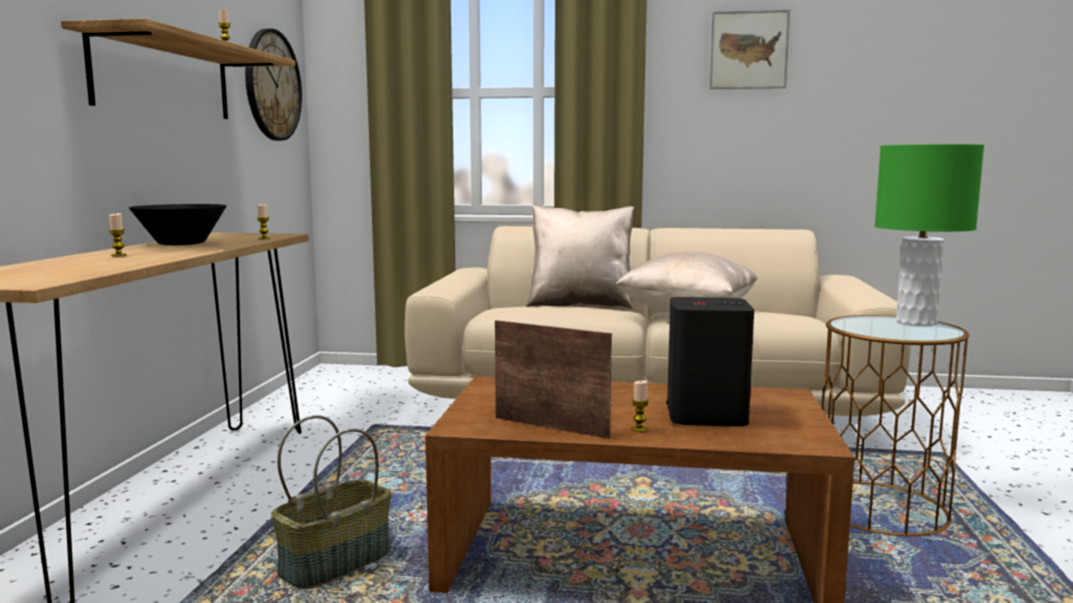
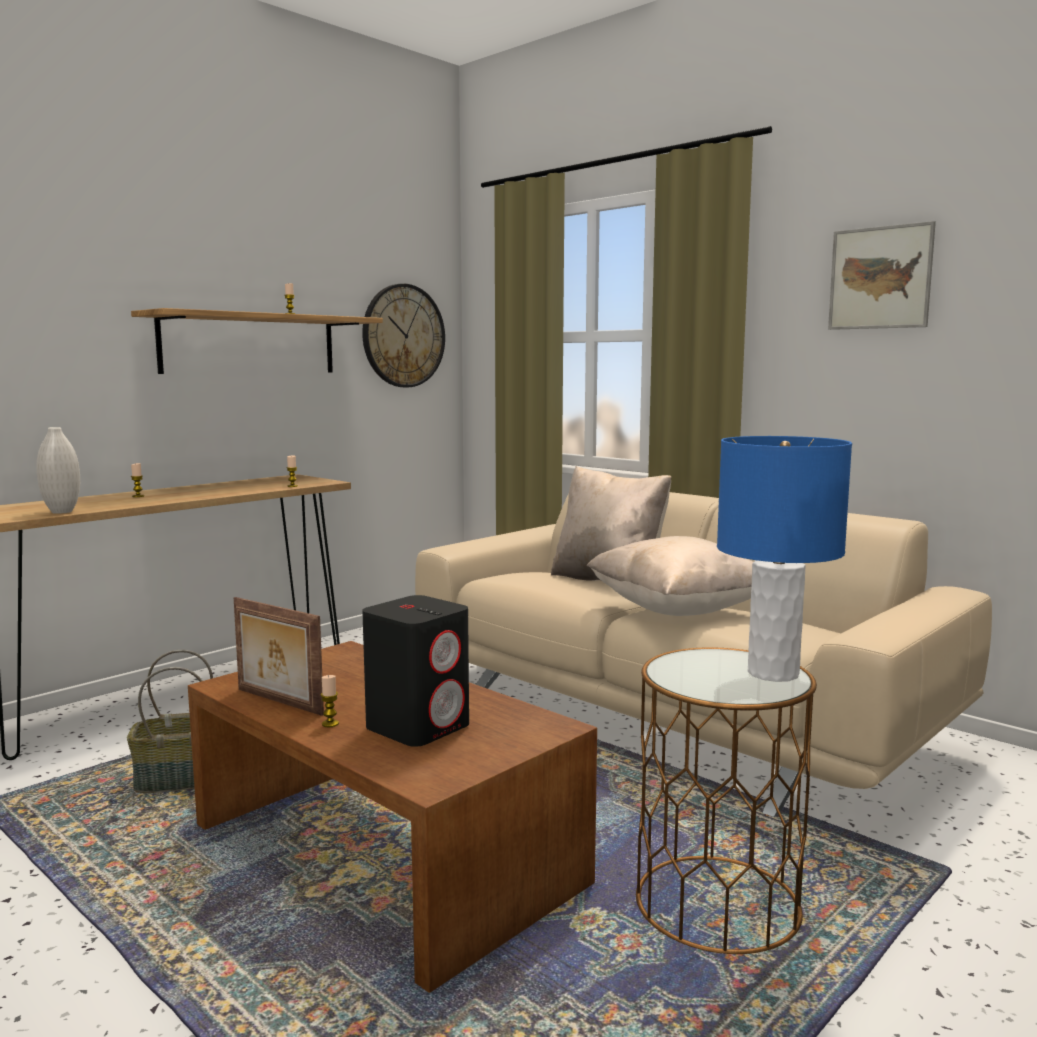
camera: 35 degrees right, 0 degrees up
black bowl [129,204,227,245] -> none
picture frame [495,320,612,439] -> picture frame turned 150 degrees clockwise [234,597,324,716]
green table lamp [875,144,984,326] -> blue table lamp [717,436,852,682]
none -> white vase [36,427,80,514]

